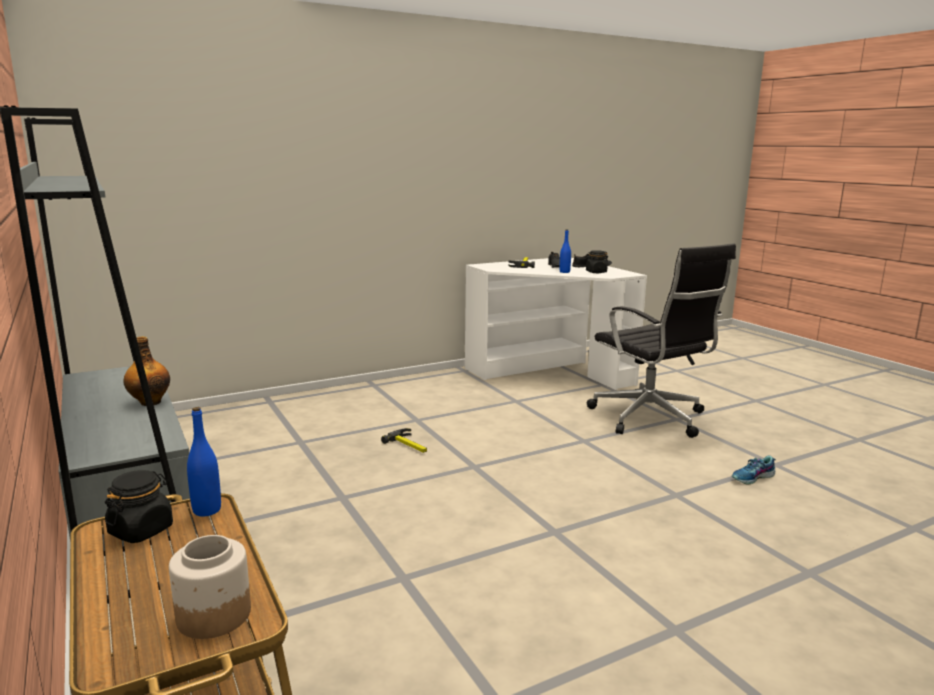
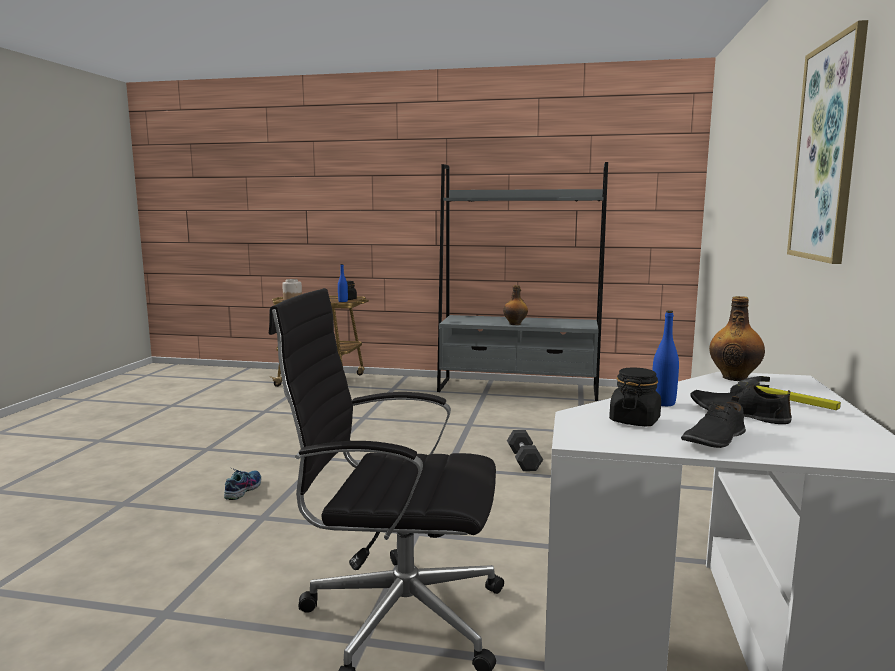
camera: 130 degrees right, 5 degrees down
hammer [381,428,427,453] -> grey dumbbell [507,430,543,471]
shoe [732,456,776,485] -> shoe moved to [224,468,261,500]
none -> bottle [709,296,765,381]
none -> picture [787,20,868,264]

